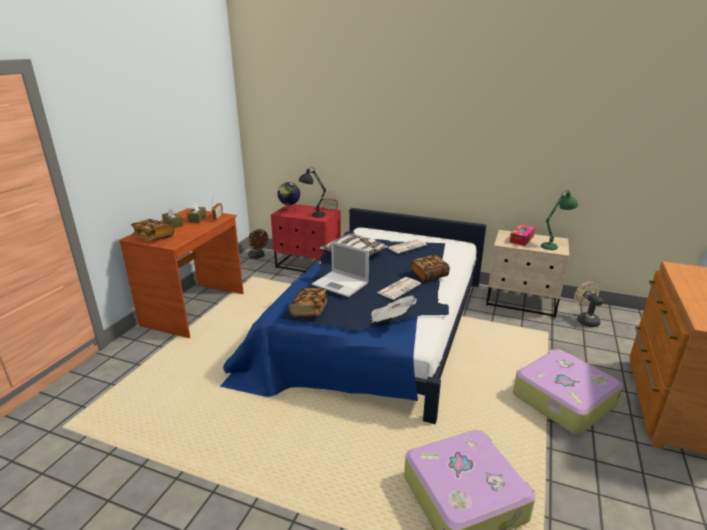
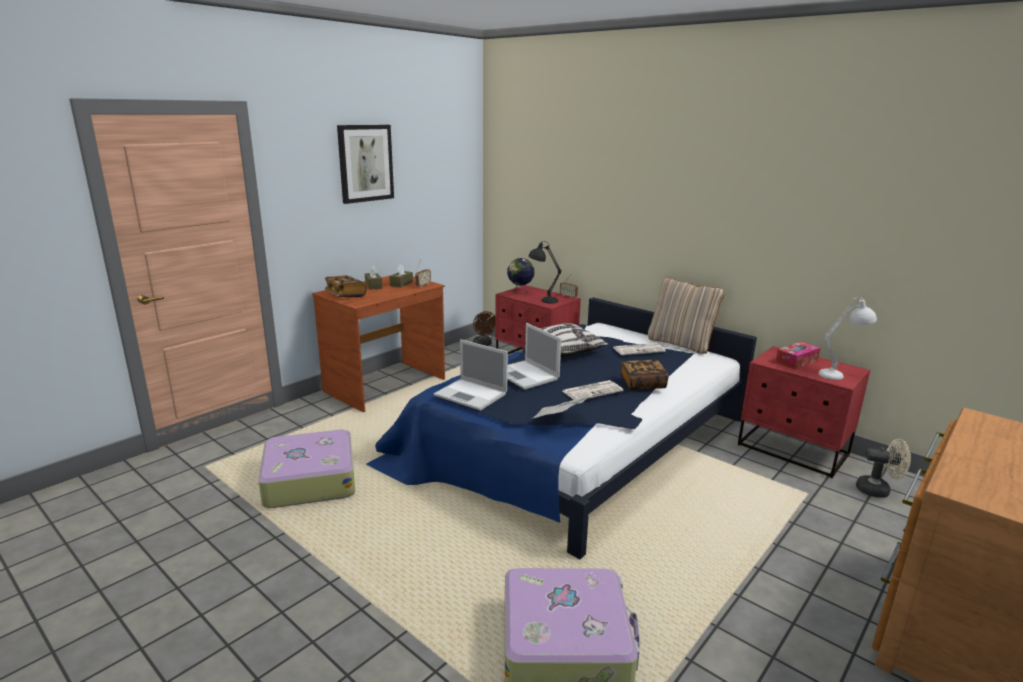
camera: 20 degrees right, 5 degrees down
book [289,288,327,317] -> laptop [434,339,508,411]
beige nightstand [486,230,569,317] -> red nightstand [738,346,870,478]
suitcase [513,349,623,435] -> suitcase moved to [258,429,355,508]
green table lamp [541,190,578,250] -> white table lamp [818,297,877,380]
beige fan [574,282,603,327] -> beige fan turned 105 degrees clockwise [856,439,911,498]
none -> picture [337,125,394,204]
none -> beige pillow [648,277,725,354]

